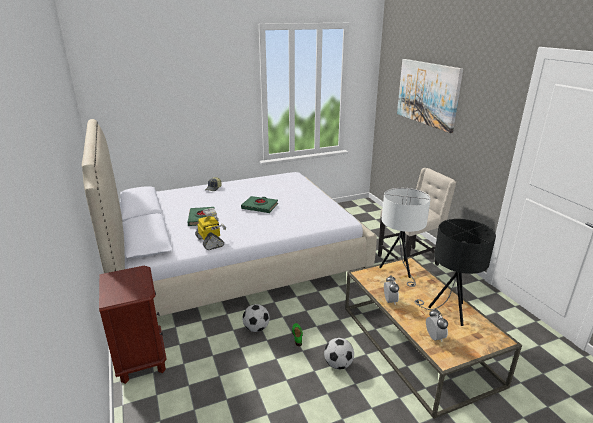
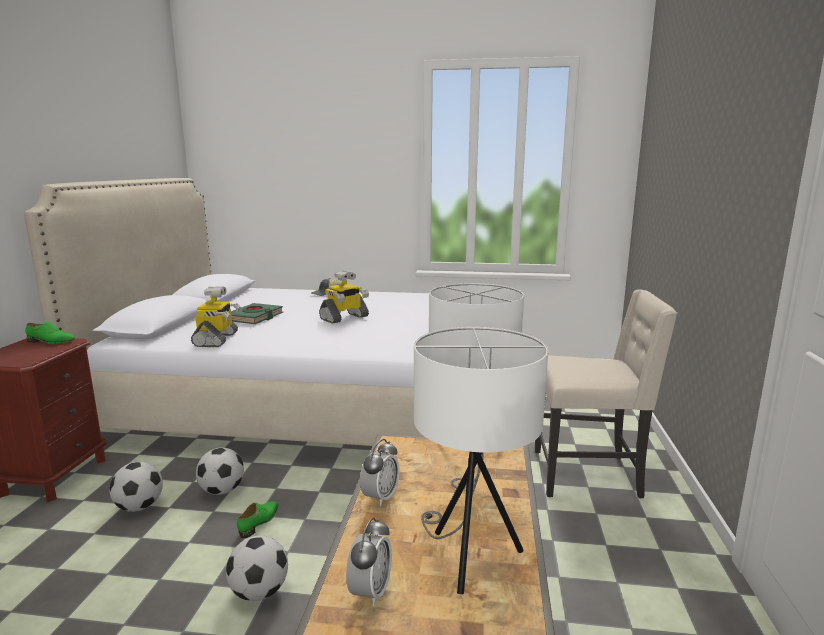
camera: 30 degrees right, 10 degrees down
green book [241,196,278,213] -> toy robot [319,271,369,324]
picture [397,59,463,133] -> none
black table lamp [415,219,496,326] -> white table lamp [414,327,548,594]
none -> green shoe [25,321,75,344]
none -> football [109,462,163,512]

